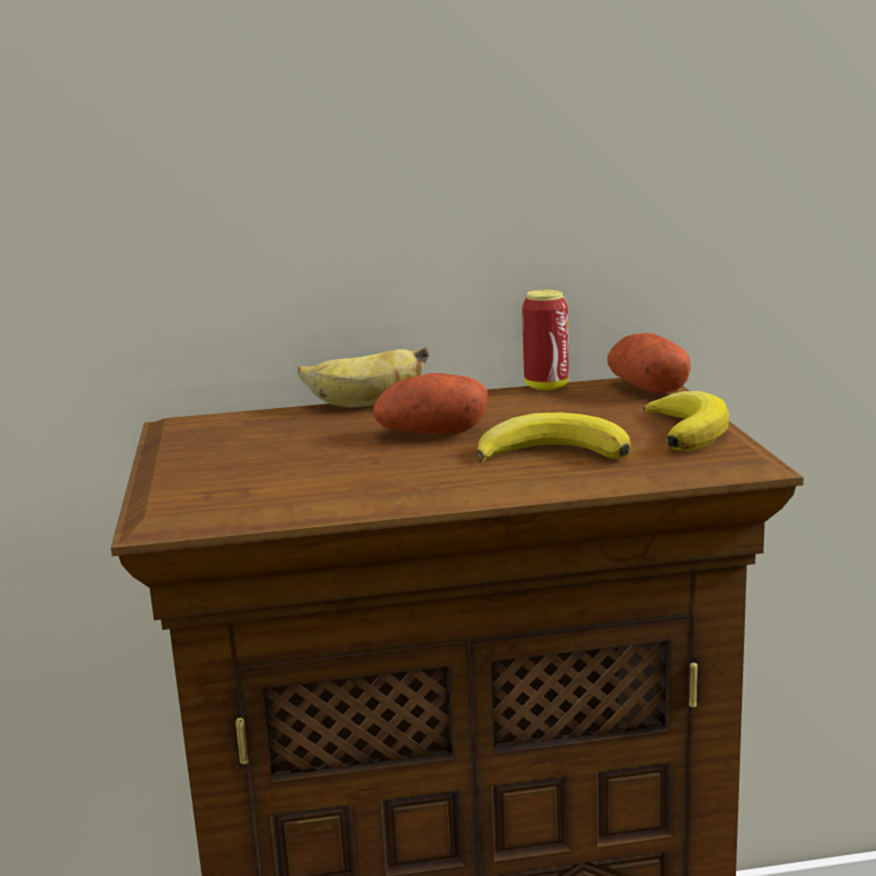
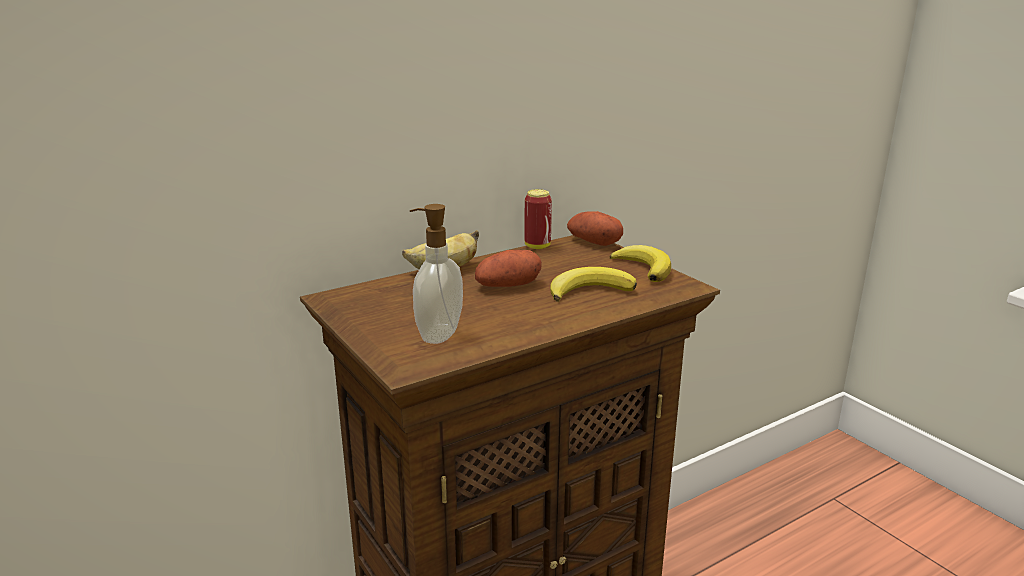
camera: 25 degrees left, 5 degrees up
none -> soap dispenser [410,204,463,344]

